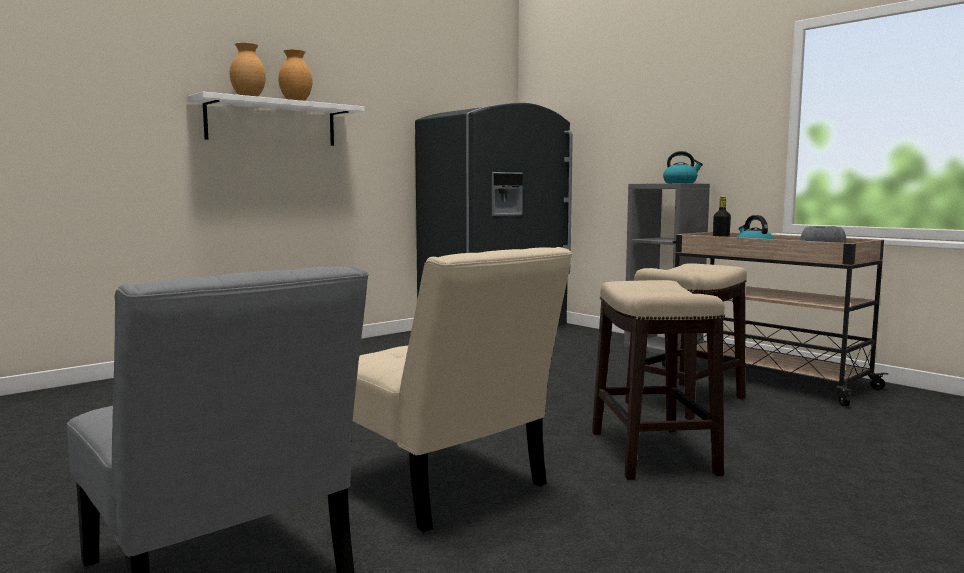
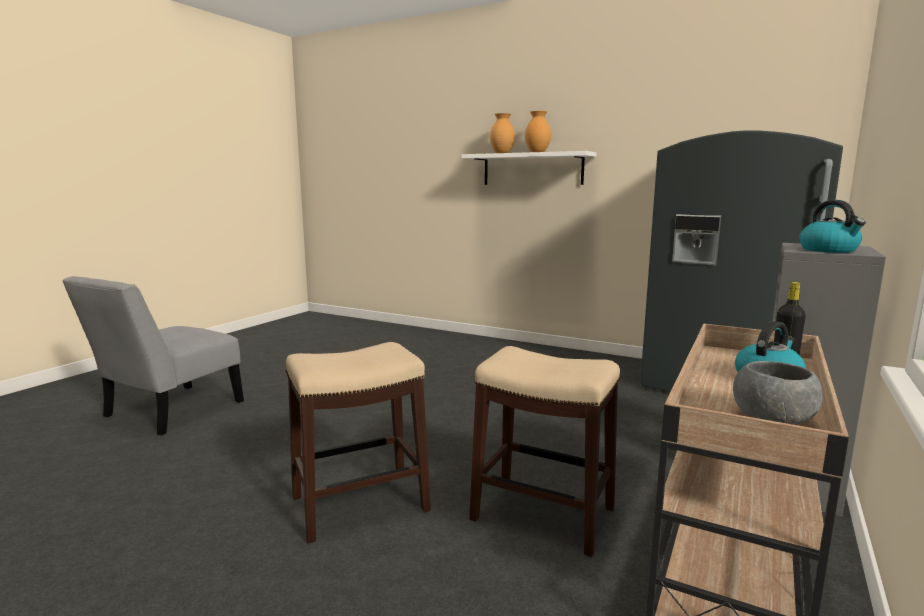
camera: 70 degrees right, 5 degrees up
beige chair [353,247,572,532] -> none

